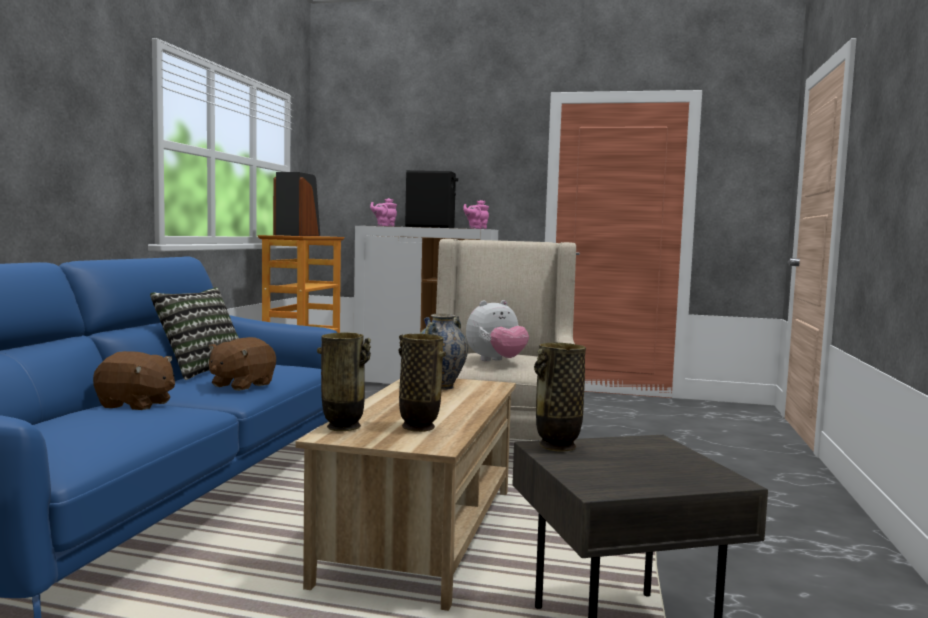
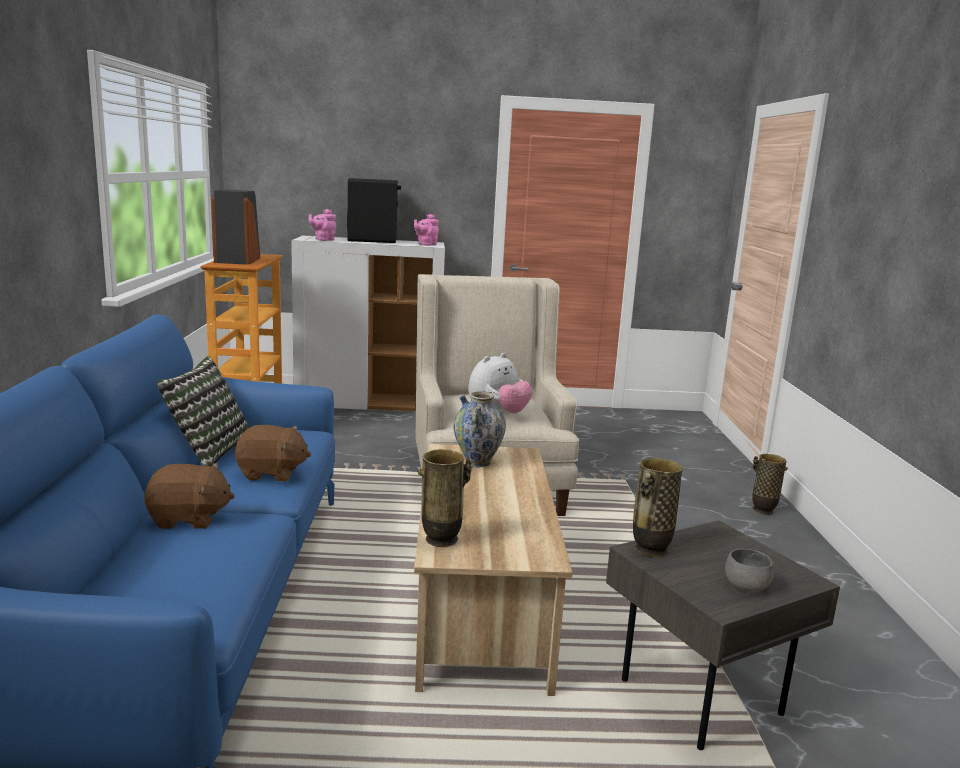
camera: 15 degrees left, 10 degrees up
brown plush toy [209,337,276,391] -> brown plush toy turned 105 degrees counterclockwise [235,425,311,481]
vase [398,334,446,432] -> vase moved to [752,454,788,515]
none -> grey bowl [725,549,774,592]

